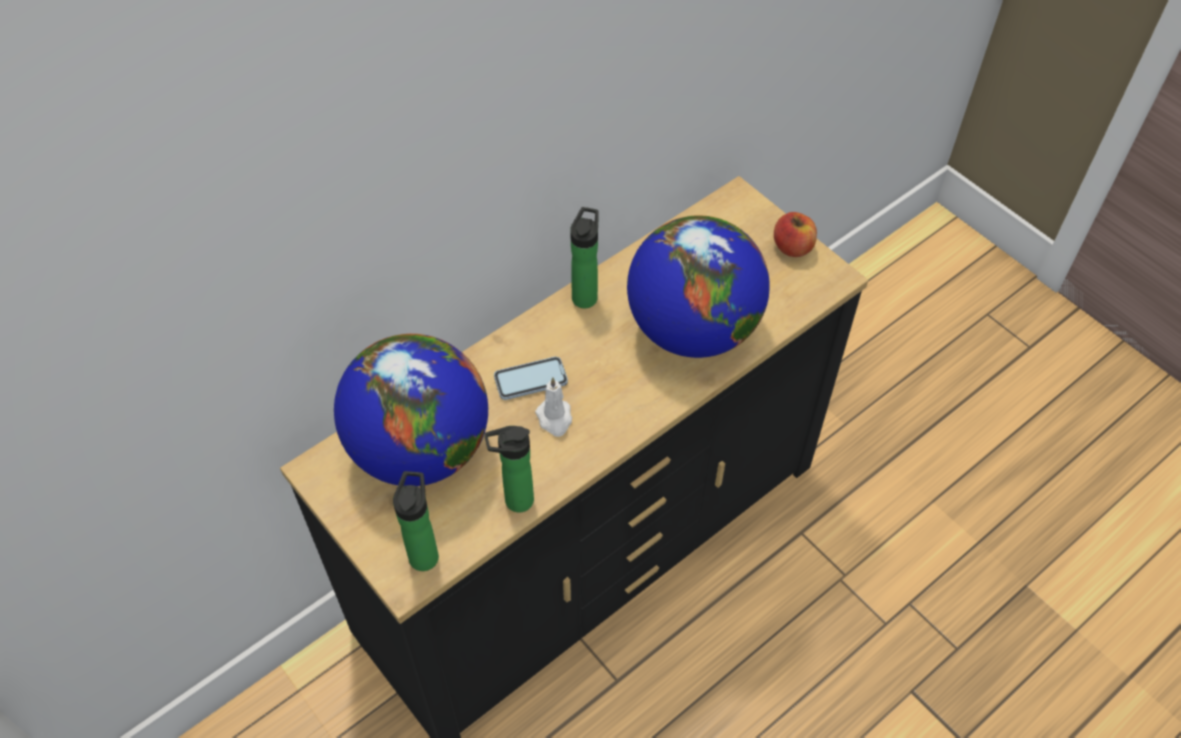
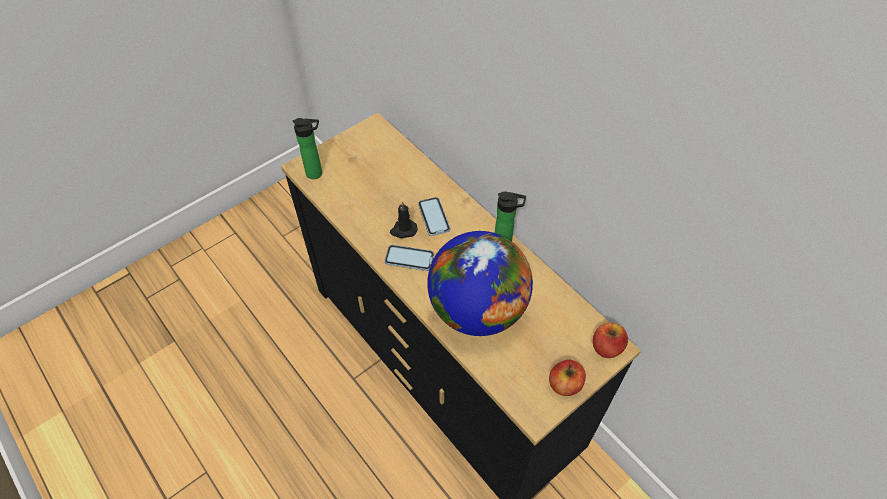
camera: 90 degrees right, 0 degrees up
globe [334,334,488,486] -> none
bottle [485,426,534,513] -> none
white candle [535,377,572,437] -> black candle [390,201,417,238]
none -> phone [385,245,434,271]
none -> apple [593,323,628,358]

